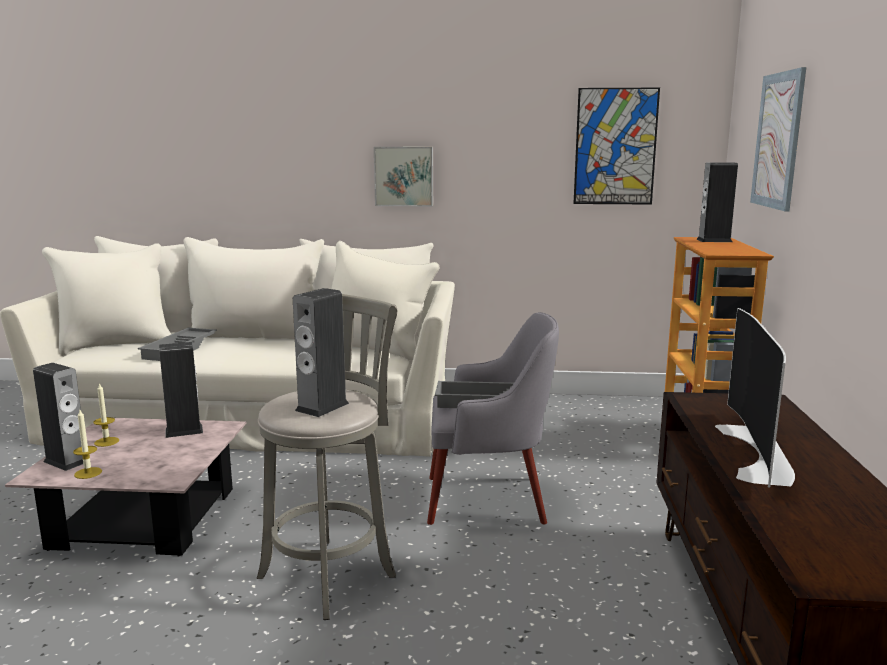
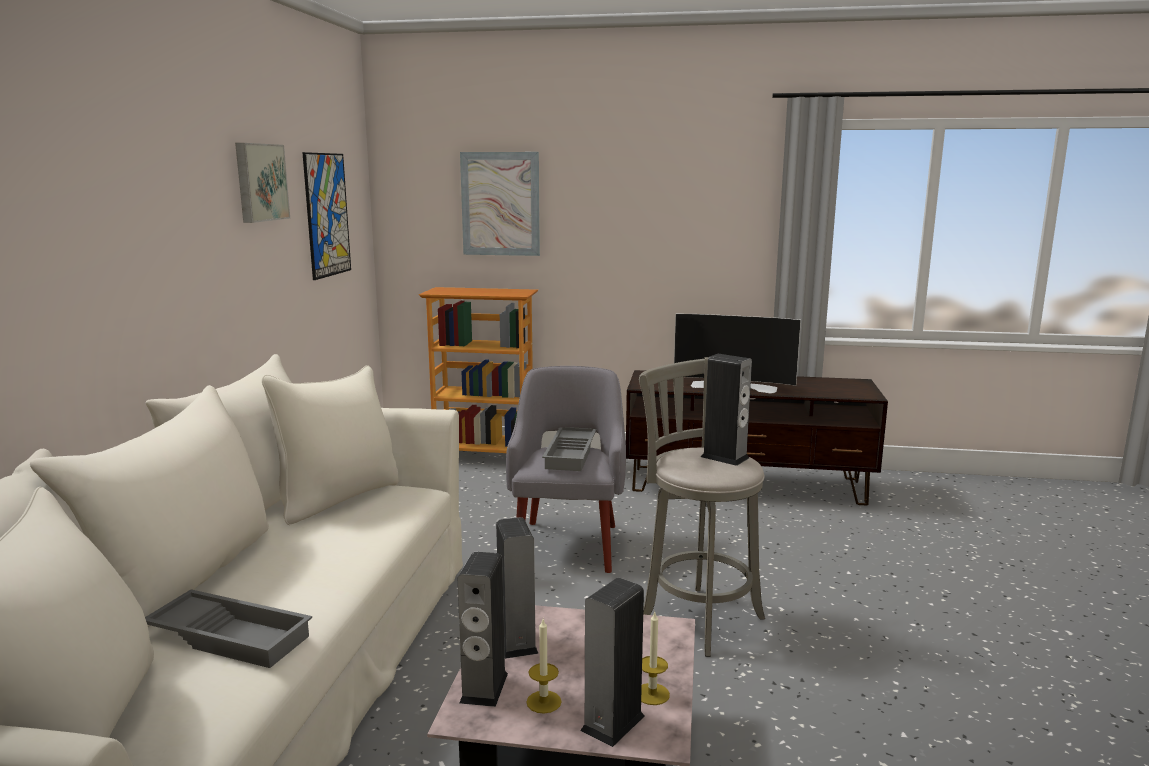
camera: 85 degrees left, 0 degrees up
picture [374,147,433,206] -> picture moved to [235,143,290,223]
speaker [697,162,738,242] -> speaker moved to [458,552,508,707]

